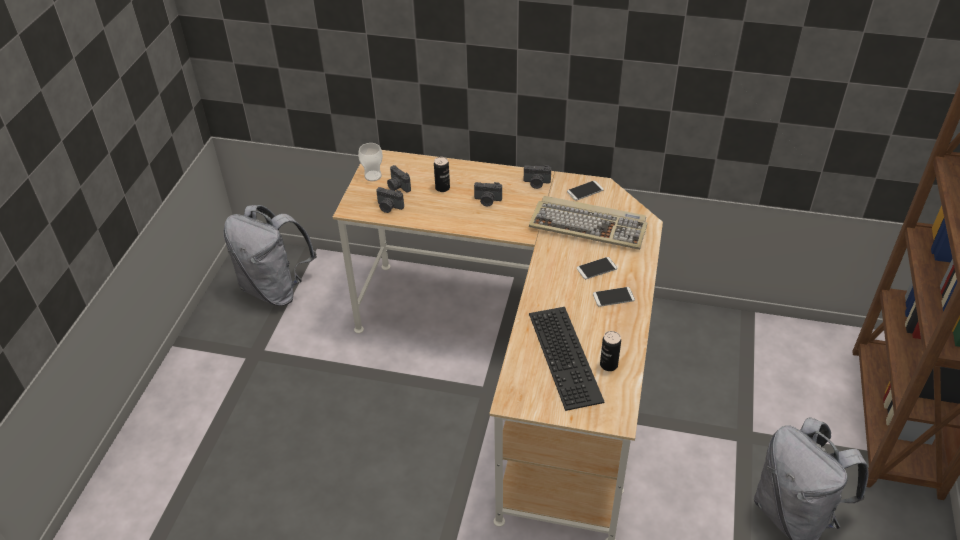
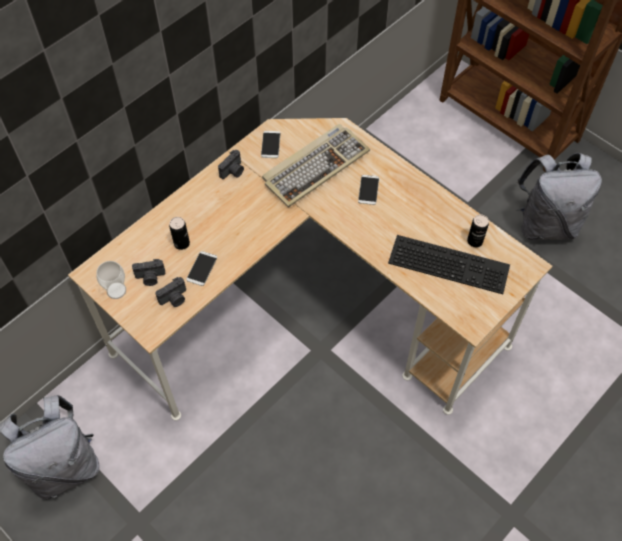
camera: 60 degrees left, 15 degrees up
camera [474,182,502,206] -> none
phone [593,287,635,307] -> phone moved to [186,251,217,286]

